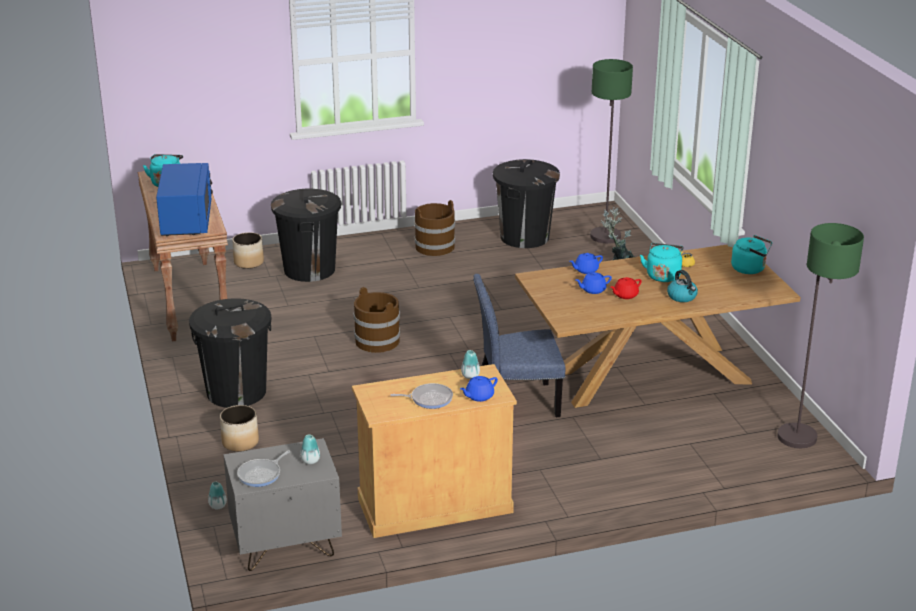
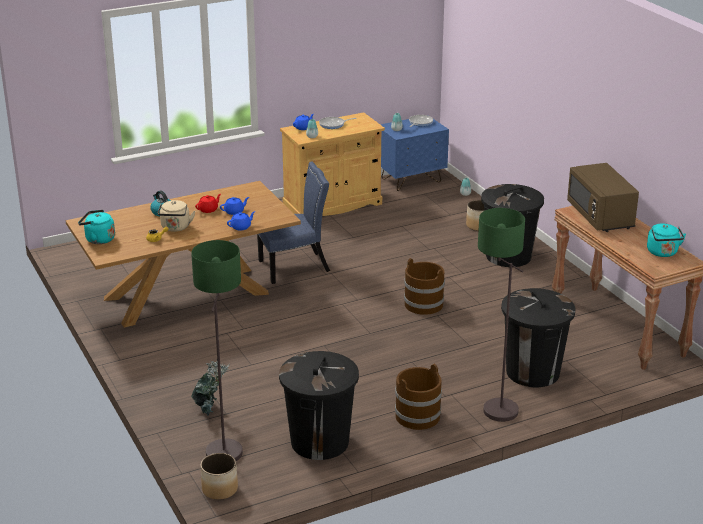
camera: 170 degrees right, 0 degrees up
blue microwave [156,163,213,236] -> brown microwave [567,163,639,232]
grey nightstand [223,438,342,571] -> blue nightstand [380,115,449,191]
planter [232,232,264,269] -> planter moved to [201,453,238,500]
turquoise kettle [640,243,684,282] -> beige kettle [158,200,195,232]
green floor lamp [777,223,864,448] -> green floor lamp moved to [478,208,525,422]

